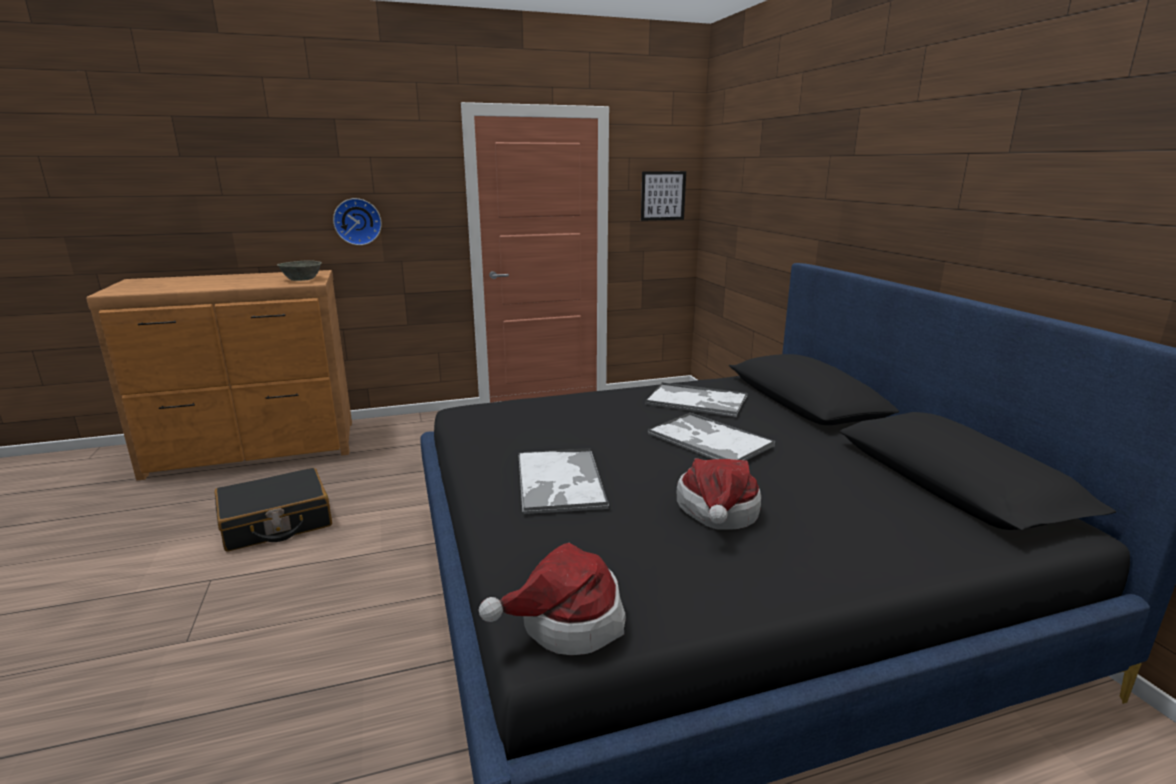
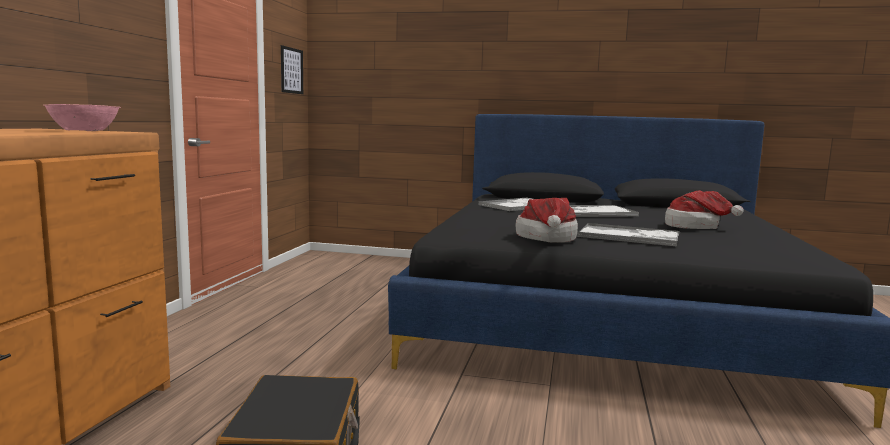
camera: 60 degrees left, 10 degrees down
grey bowl [277,260,322,281] -> pink bowl [44,104,121,131]
wall clock [333,198,382,245] -> none
hat [478,543,626,655] -> hat moved to [515,198,578,243]

